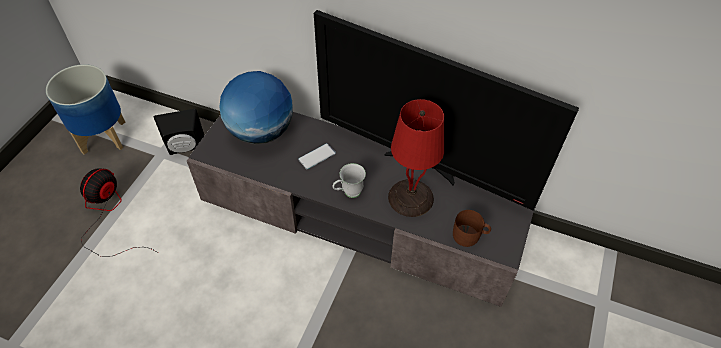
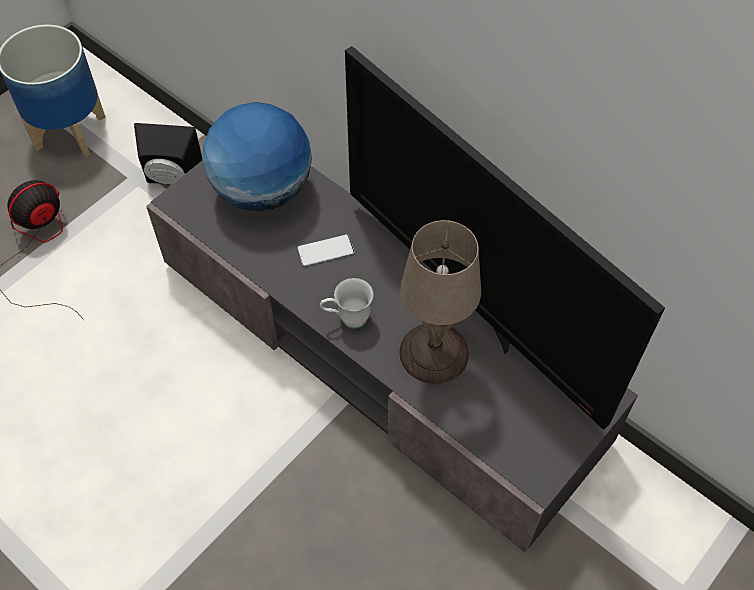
camera: 20 degrees right, 5 degrees up
red table lamp [388,99,444,217] -> beige table lamp [400,220,481,384]
brown mug [453,210,491,247] -> none

